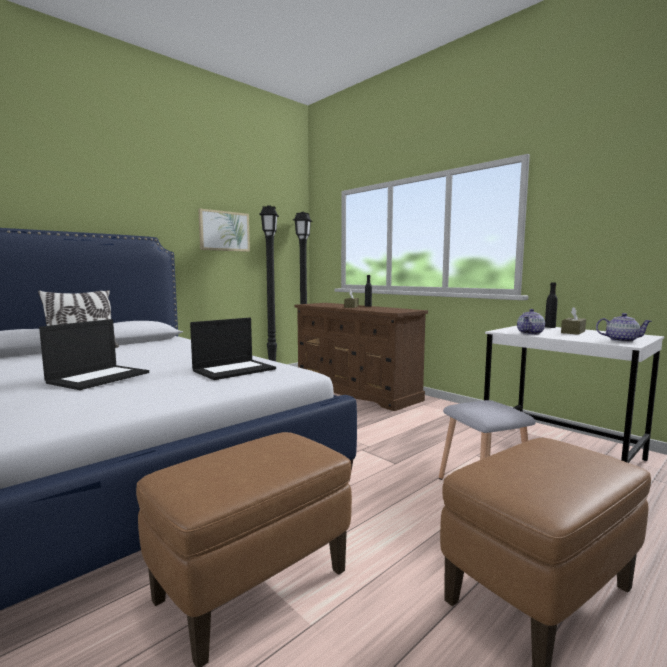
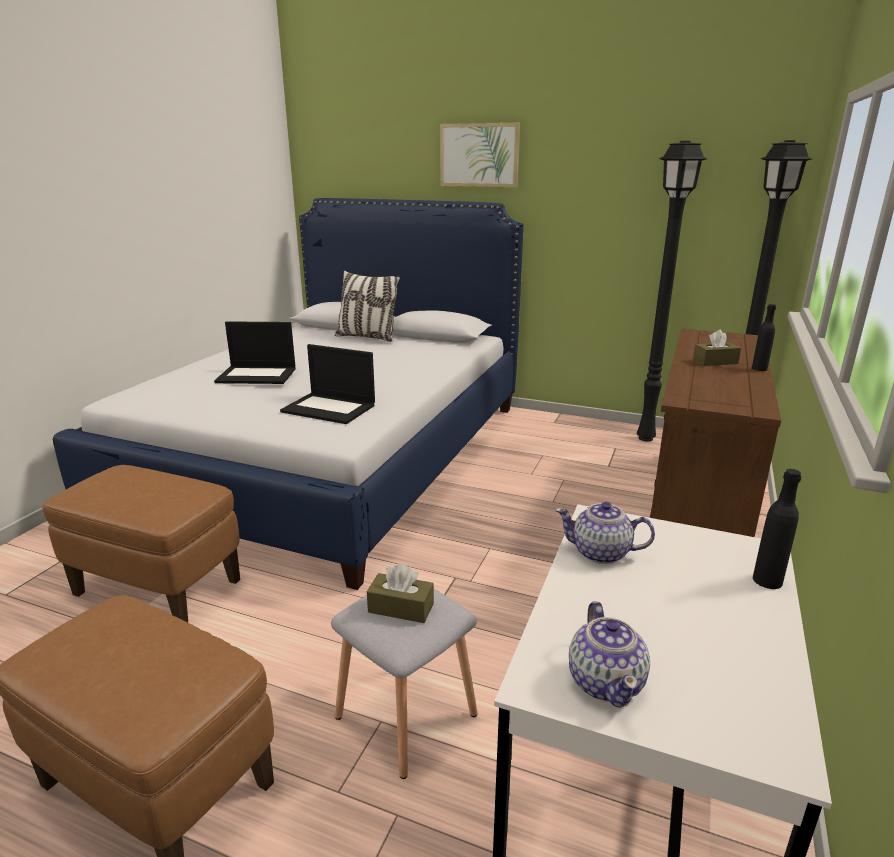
camera: 65 degrees right, 15 degrees up
picture [198,209,250,252] -> picture moved to [440,123,520,187]
brown tissue box [561,307,586,335] -> brown tissue box moved to [367,564,434,623]

